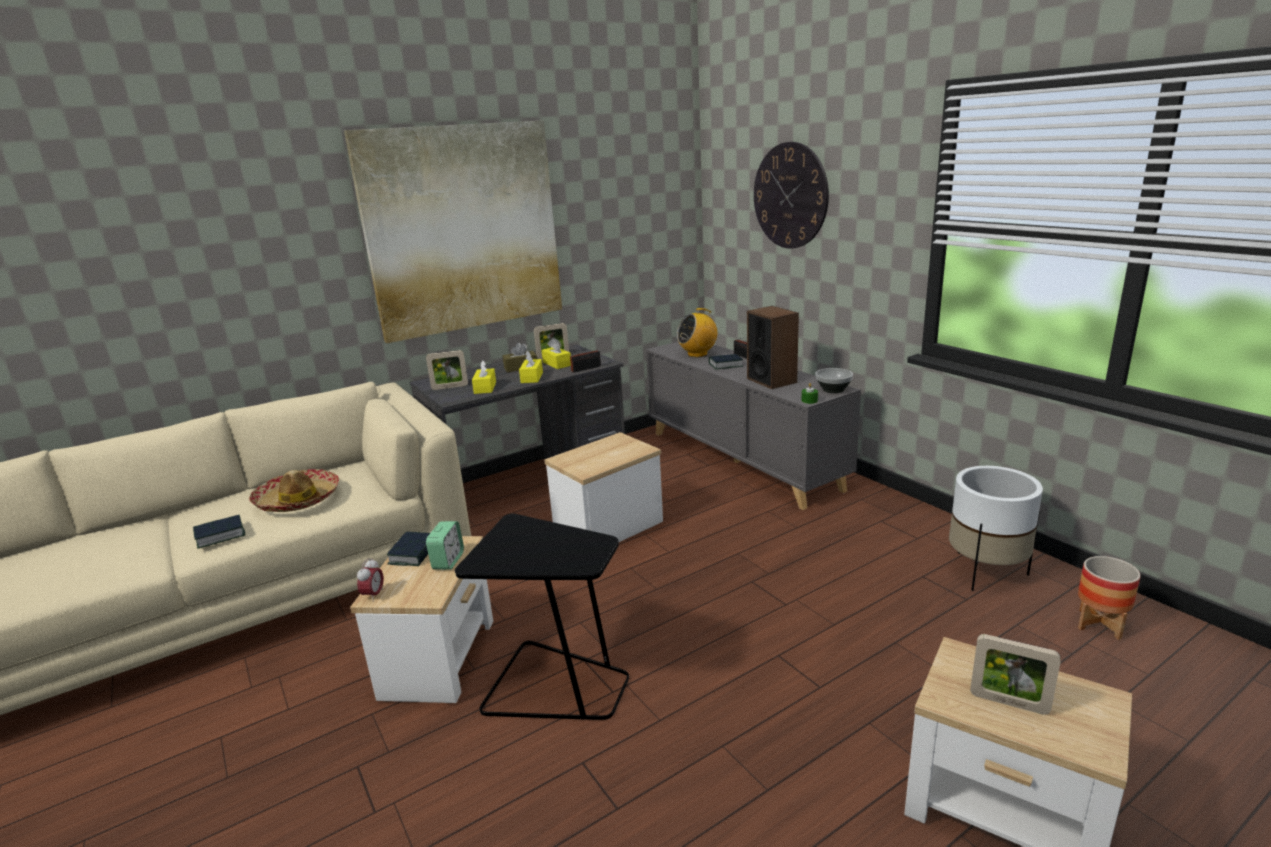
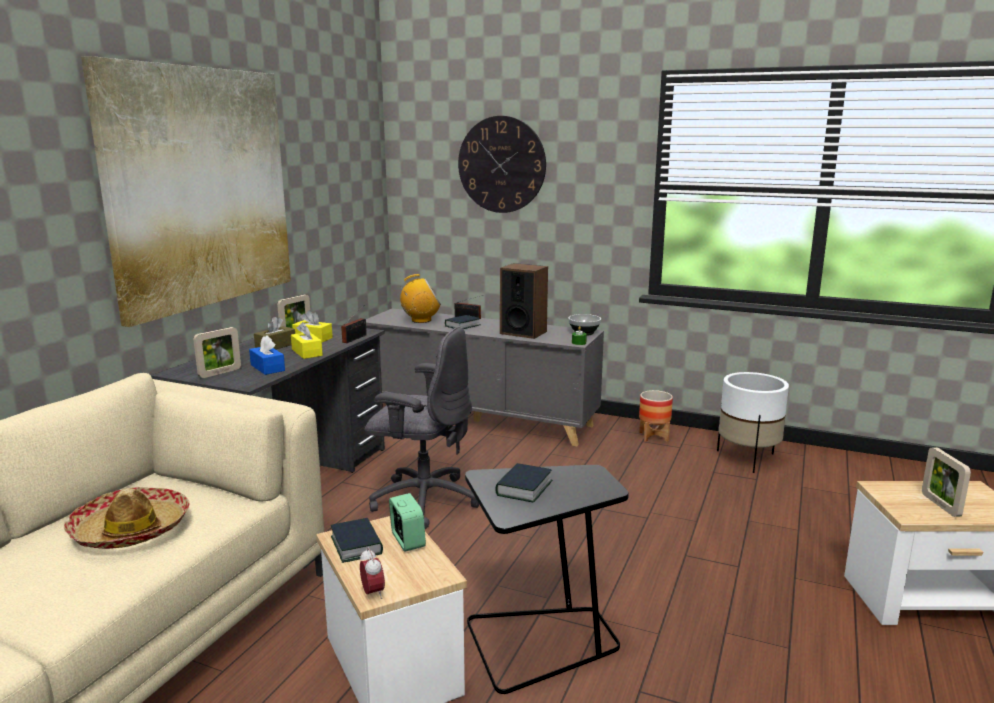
camera: 35 degrees left, 5 degrees down
book [193,515,245,549] -> book moved to [495,463,553,502]
yellow tissue box [472,360,496,394] -> blue tissue box [249,335,285,375]
side table [544,432,663,542] -> grey office chair [365,327,479,529]
radio [677,308,717,357] -> radio turned 135 degrees counterclockwise [400,274,441,323]
picture frame [970,634,1060,715] -> picture frame turned 90 degrees clockwise [922,447,971,517]
planter [1078,556,1141,640] -> planter moved to [639,390,673,442]

